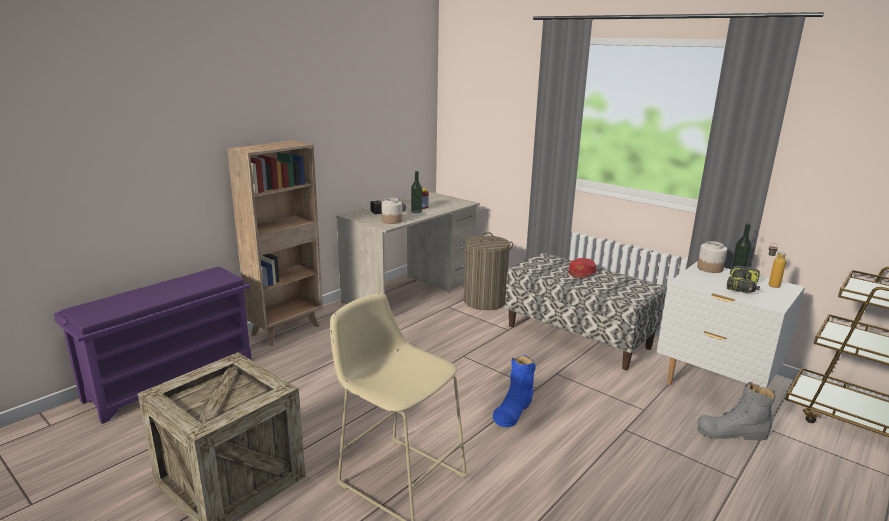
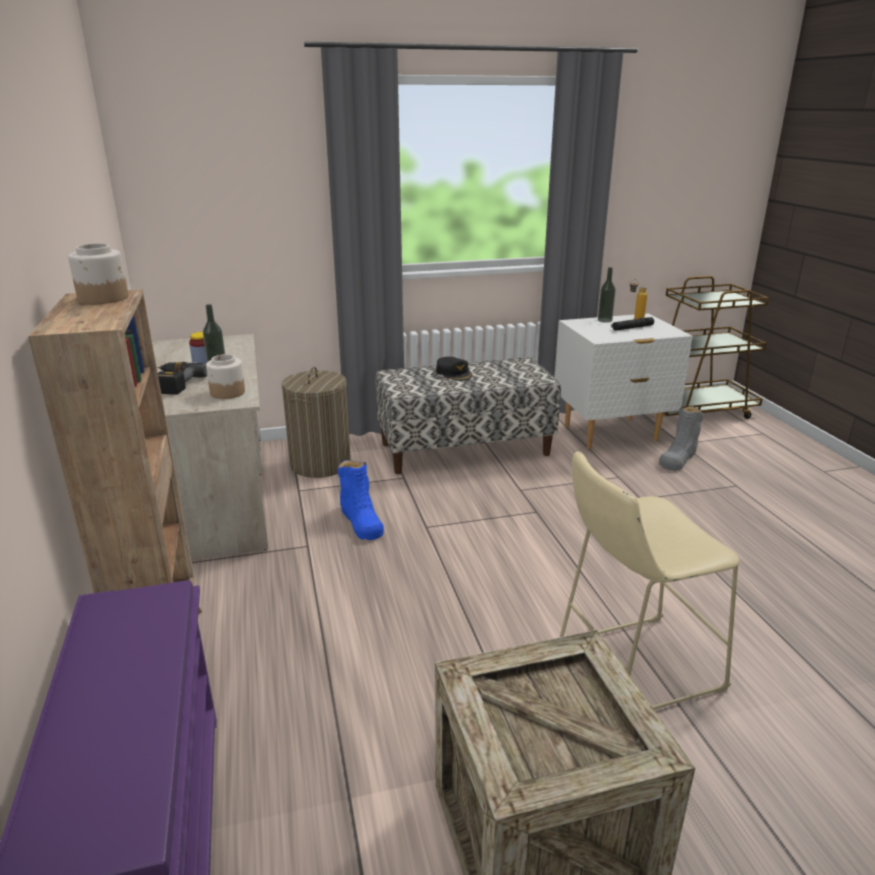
camera: 55 degrees left, 5 degrees up
blue boot [493,355,536,427] -> blue boot moved to [338,460,384,540]
red cap [568,258,597,278] -> black cap [436,357,472,381]
jar [697,241,727,273] -> jar moved to [68,243,128,304]
power drill [727,266,760,293] -> black flashlight [611,317,654,331]

